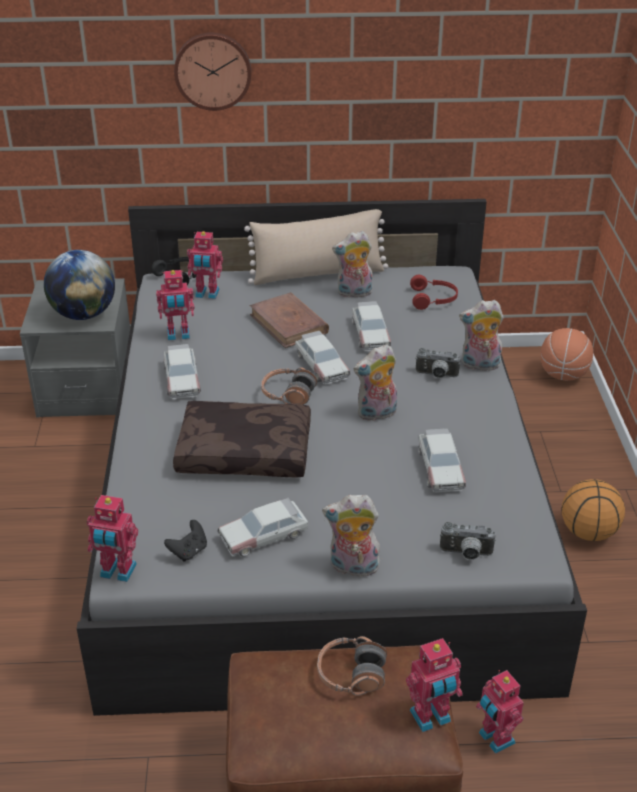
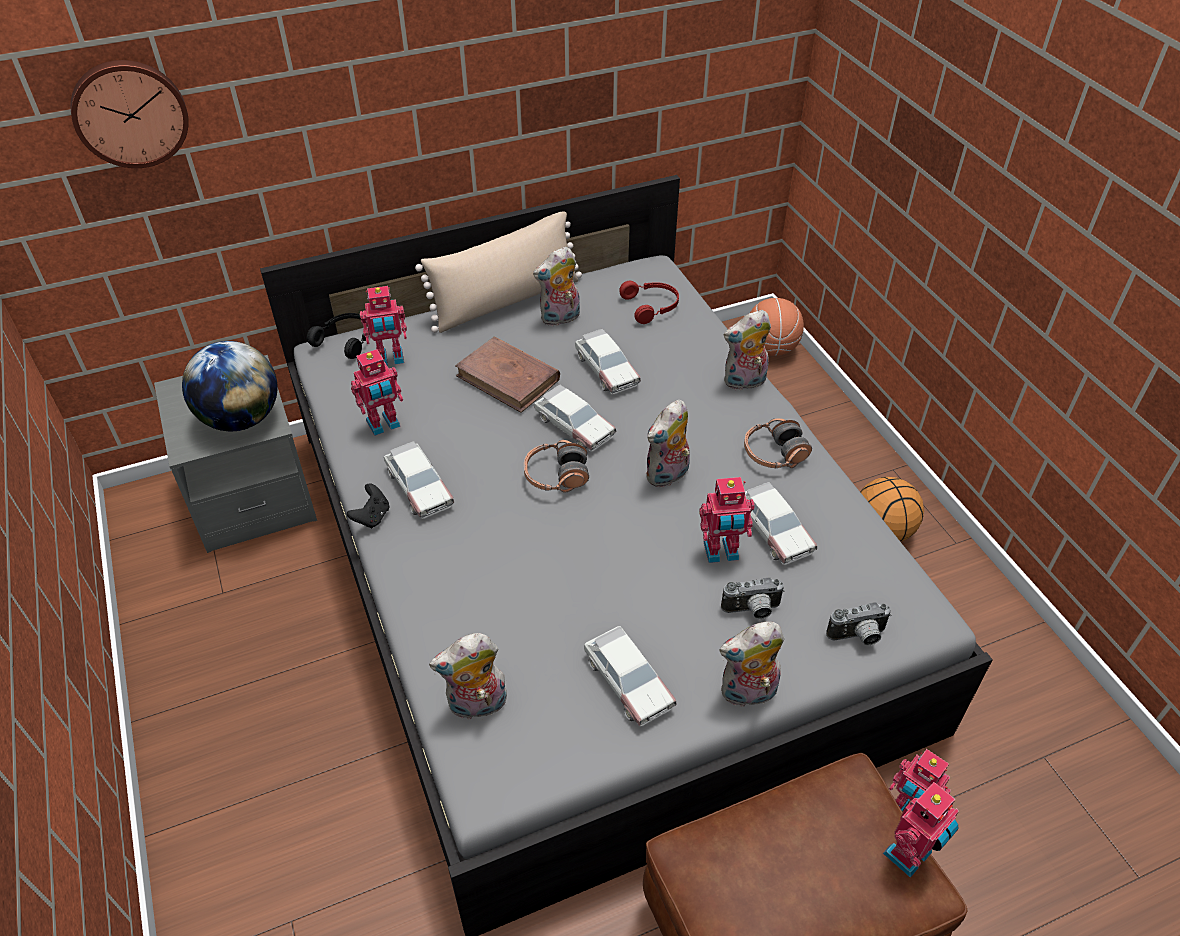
camera: 20 degrees left, 10 degrees up
toy robot [87,495,138,582] -> toy robot moved to [699,477,755,563]
black game controller [164,520,207,562] -> black game controller moved to [347,483,389,528]
brown pillow [173,401,311,477] -> none
wall clock [174,32,251,111] -> wall clock moved to [70,60,189,168]
toy car [218,498,308,557] -> toy car turned 75 degrees counterclockwise [584,626,677,727]
headphones [317,636,387,696] -> headphones moved to [744,418,812,469]
camera [416,348,460,378] -> camera moved to [721,577,785,619]
none -> plush toy [429,633,507,720]

